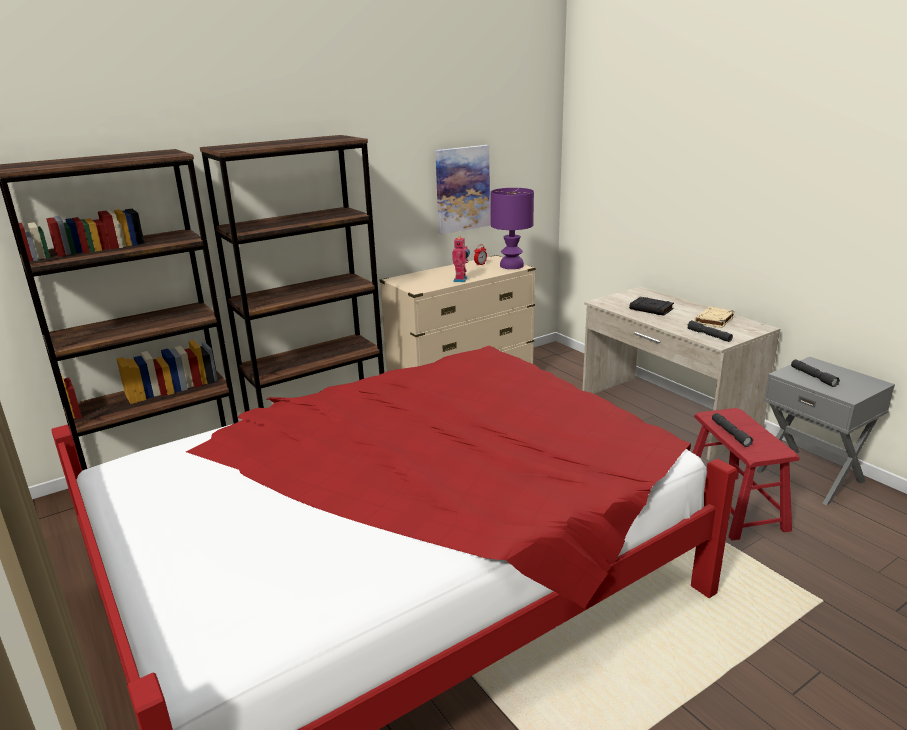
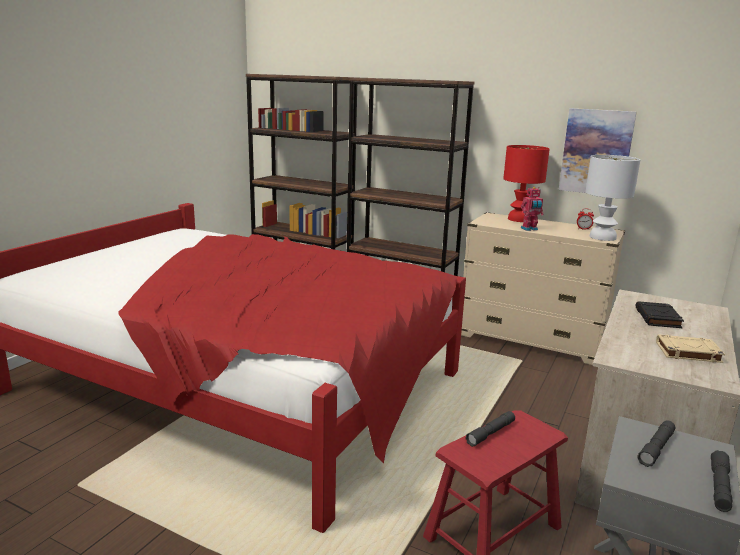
camera: 60 degrees right, 5 degrees down
purple table lamp [490,188,534,269] -> white table lamp [585,155,640,241]
grey flashlight [687,320,733,342] -> grey flashlight moved to [711,450,732,512]
none -> red table lamp [503,145,550,222]

